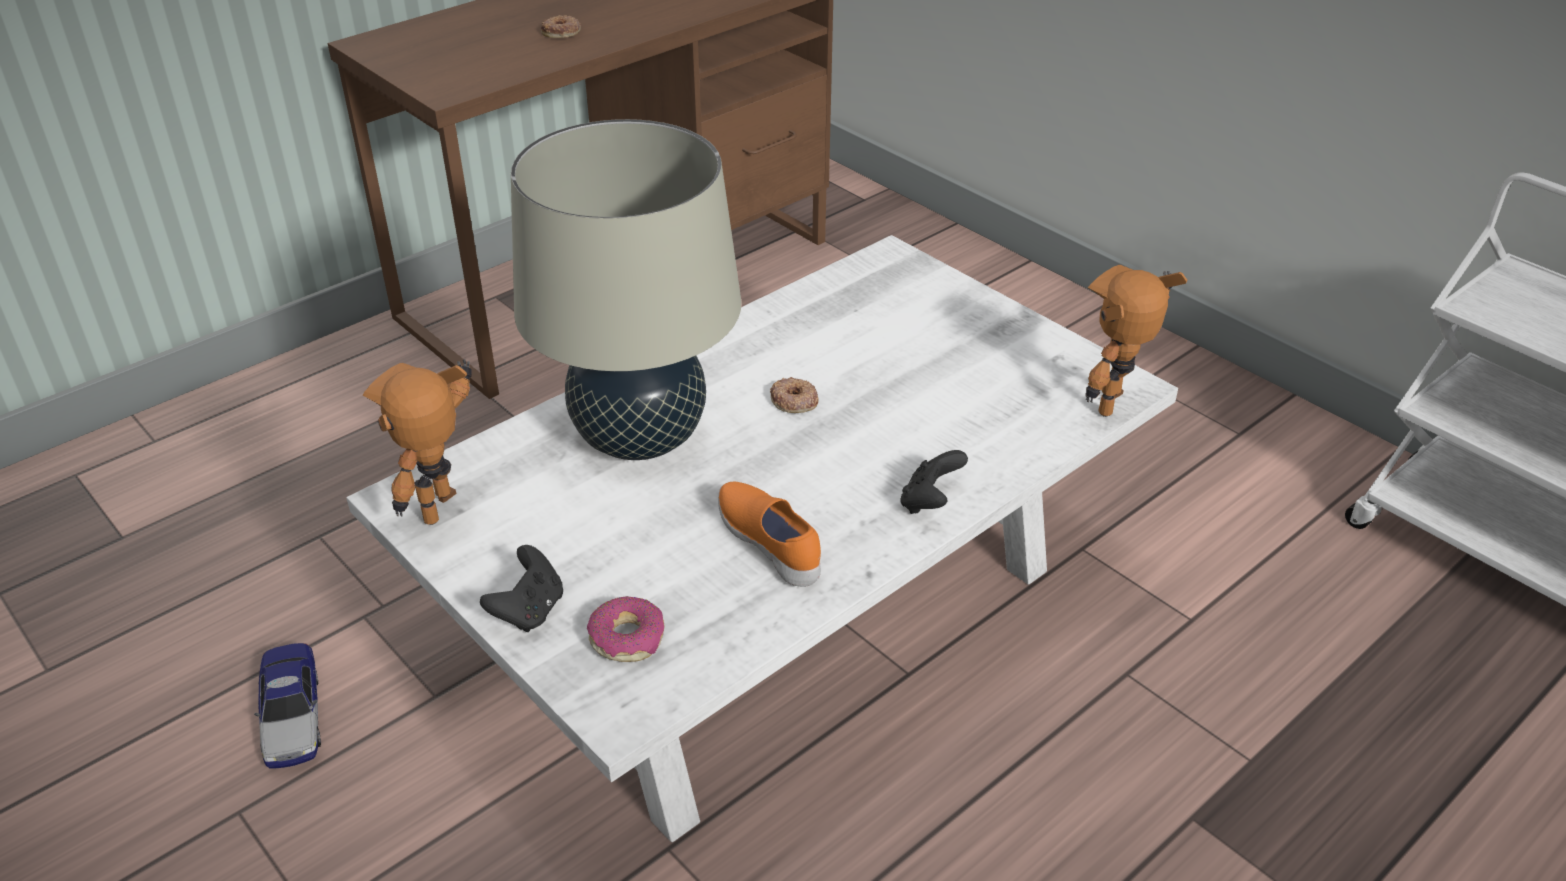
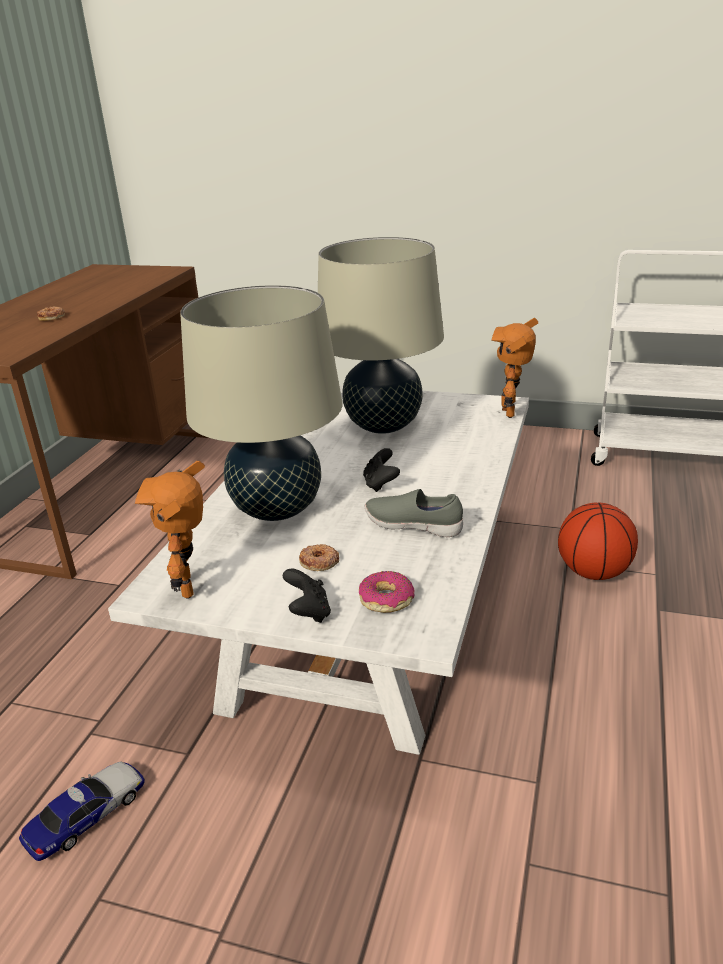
camera: 30 degrees left, 10 degrees down
toy car [254,643,321,769] -> toy car turned 90 degrees counterclockwise [19,762,145,861]
orange shoe [718,481,821,587] -> grey shoe [365,489,463,537]
donut [770,377,819,413] -> donut moved to [299,544,339,571]
black game controller [900,450,968,514] -> black game controller moved to [363,448,400,492]
none -> beige table lamp [318,237,444,434]
none -> basketball [558,503,638,580]

